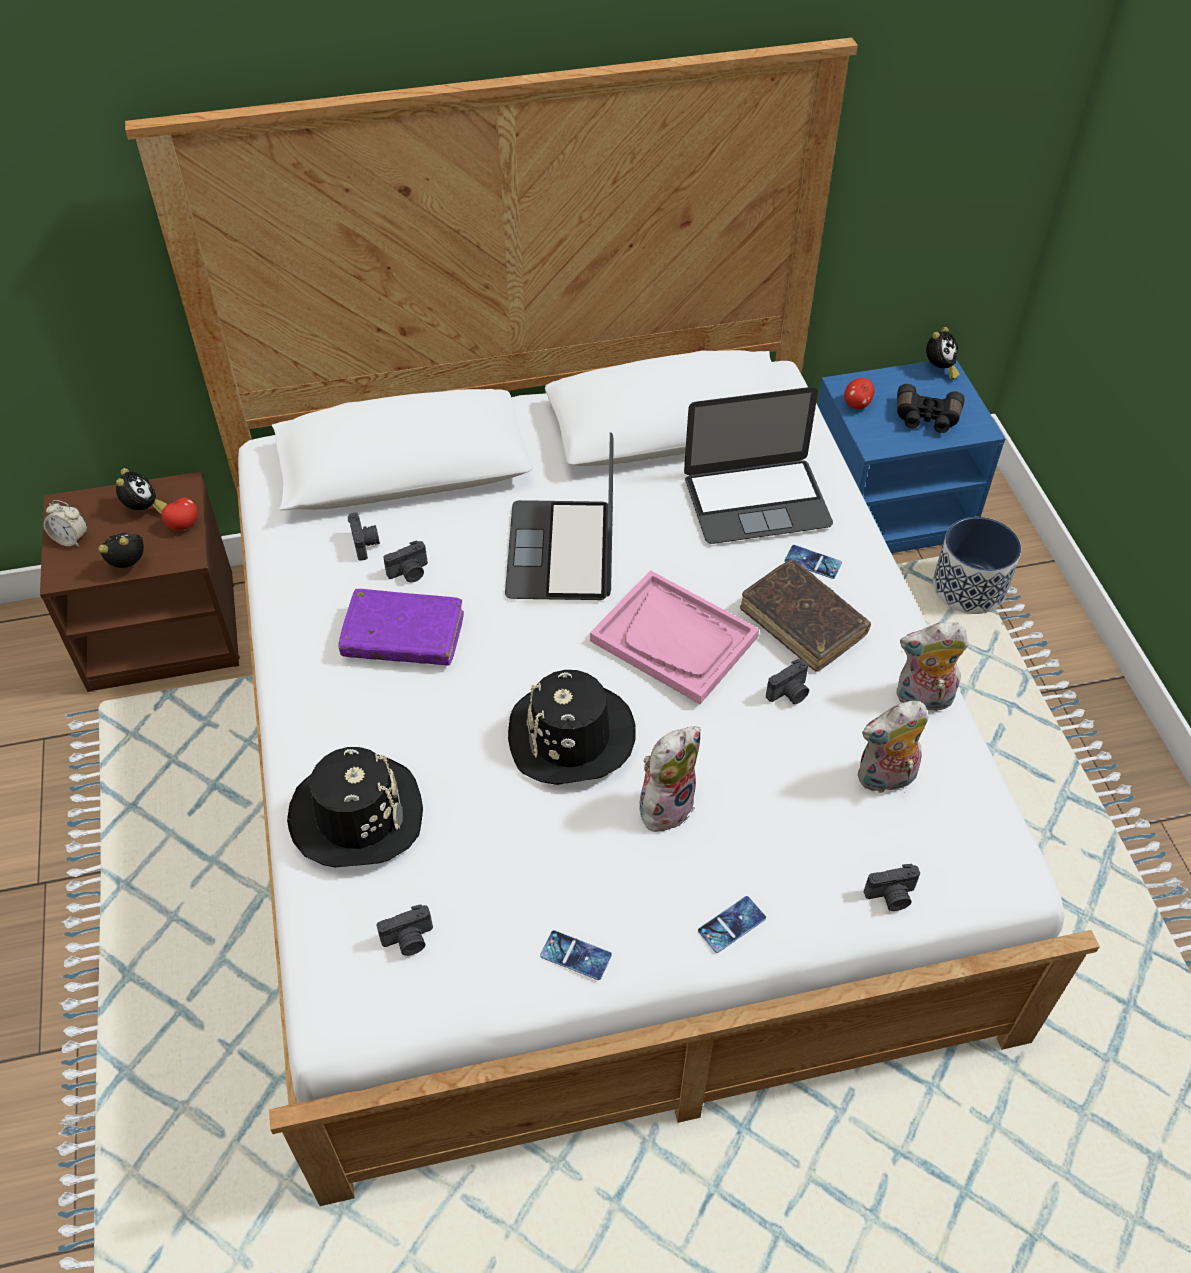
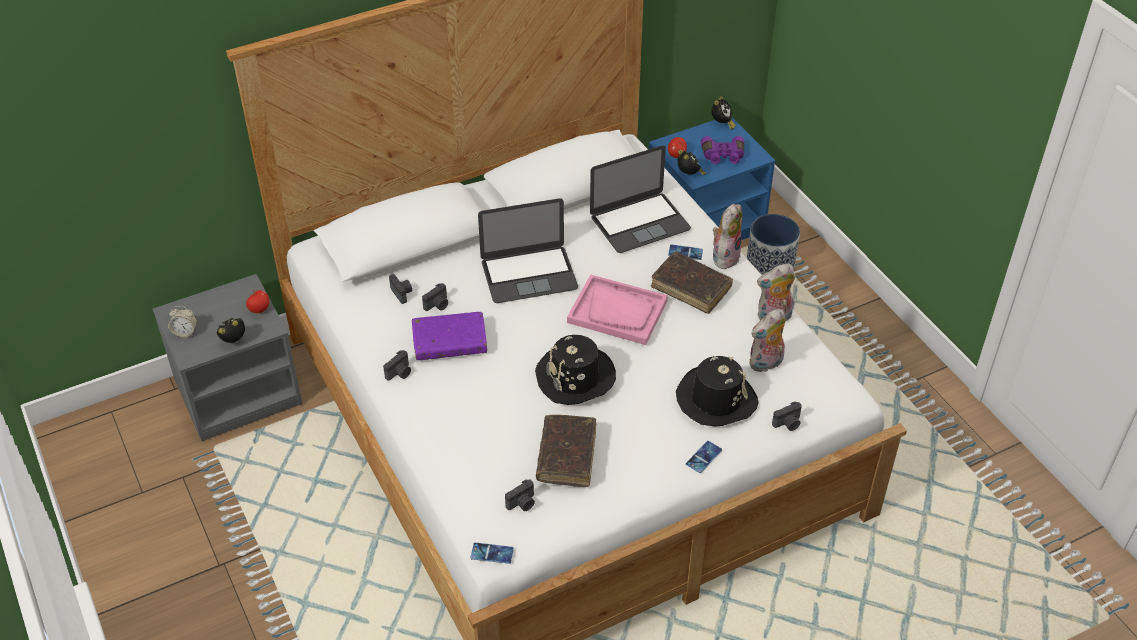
camera: 15 degrees left, 5 degrees down
brown nightstand [40,472,240,692] -> grey nightstand [153,274,303,441]
alarm clock [116,468,167,515] -> alarm clock moved to [677,150,706,175]
black hat [287,747,423,867] -> black hat moved to [676,356,759,427]
laptop [505,432,614,600] -> laptop turned 90 degrees counterclockwise [478,198,578,303]
phone [540,930,612,980] -> phone moved to [470,543,514,564]
plush toy [639,726,700,832] -> plush toy moved to [713,204,742,269]
camera [766,659,809,704] -> camera moved to [383,350,411,381]
black binoculars [897,384,964,433] -> purple binoculars [701,136,744,164]
none -> brown book [536,415,596,487]

